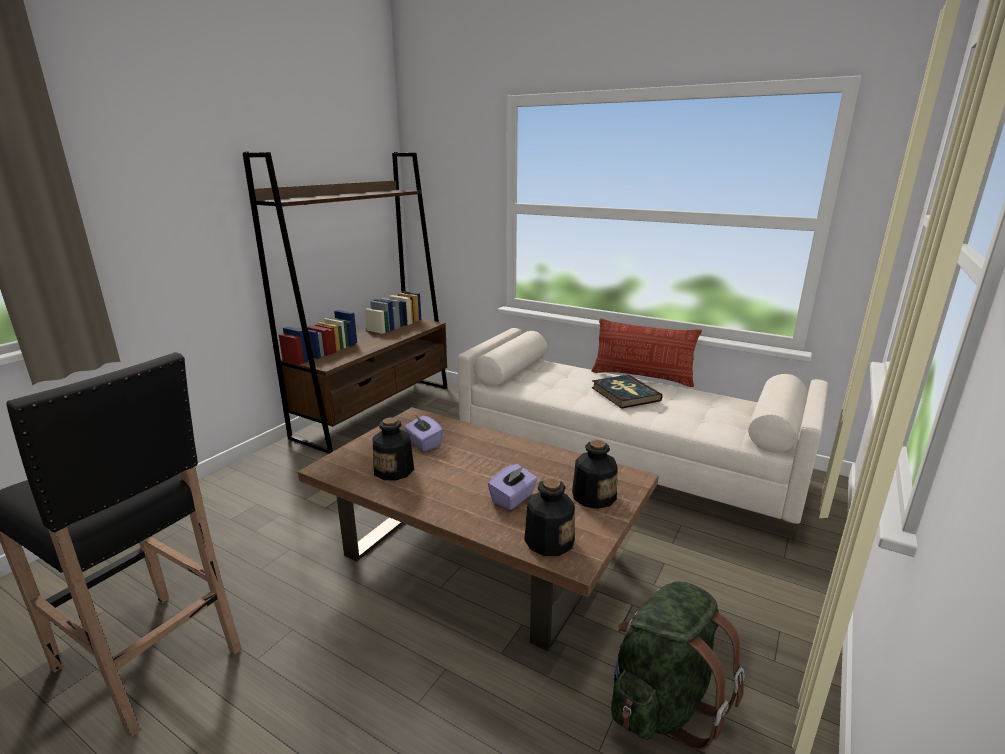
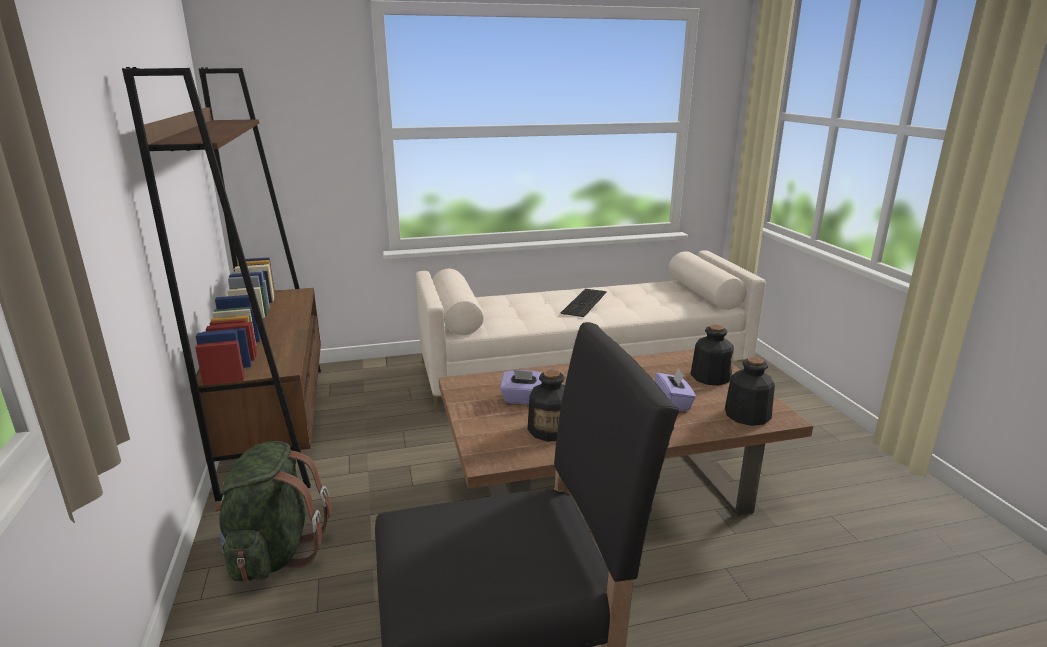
camera: 45 degrees left, 0 degrees up
pillow [591,318,702,387] -> none
book [592,374,662,409] -> keyboard [560,289,607,317]
green backpack [611,581,745,750] -> green backpack moved to [214,441,332,582]

